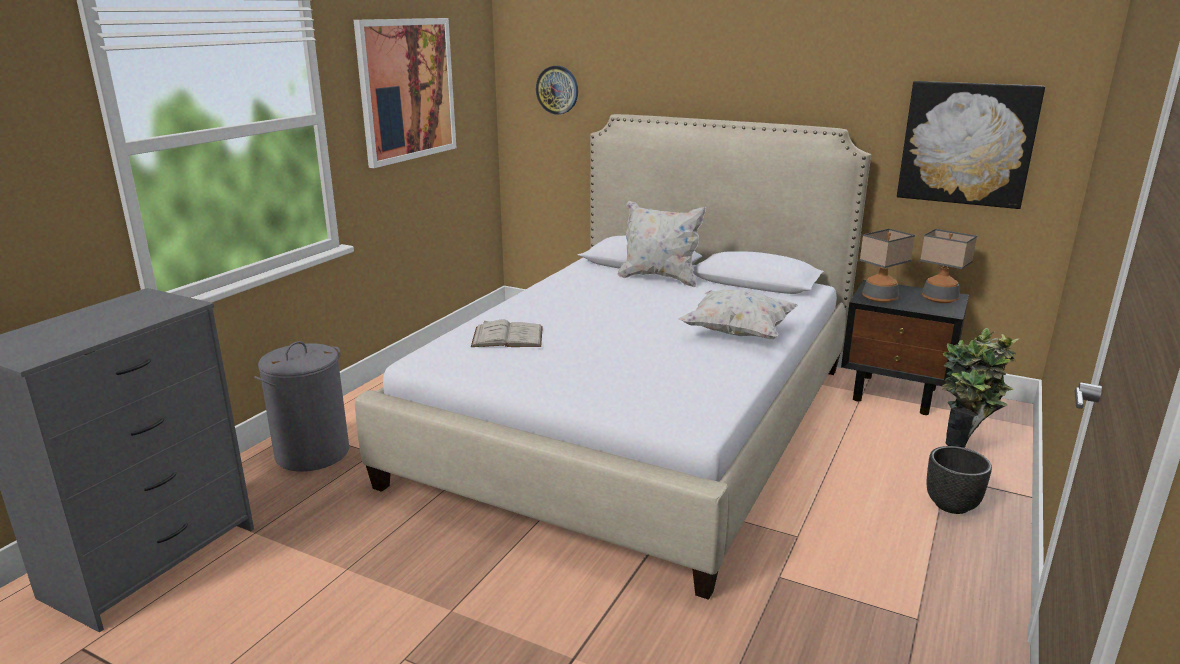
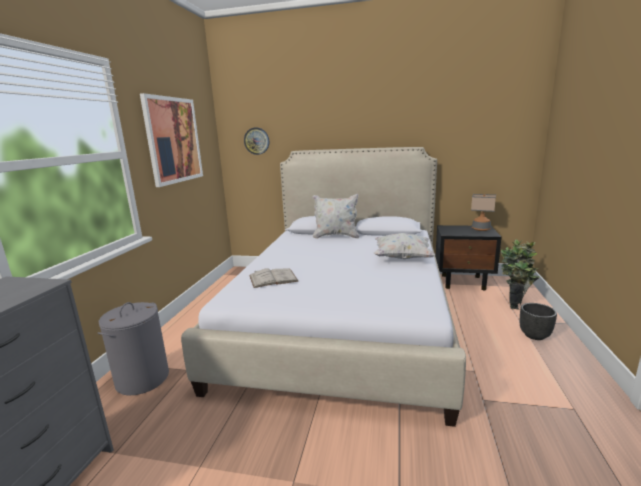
camera: 15 degrees left, 5 degrees down
table lamp [860,228,915,303] -> none
picture [897,81,1045,209] -> none

